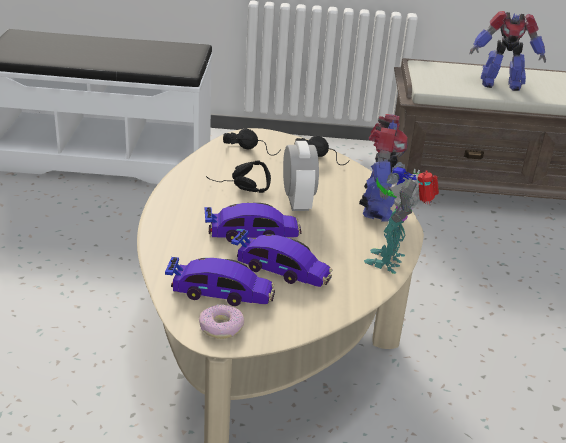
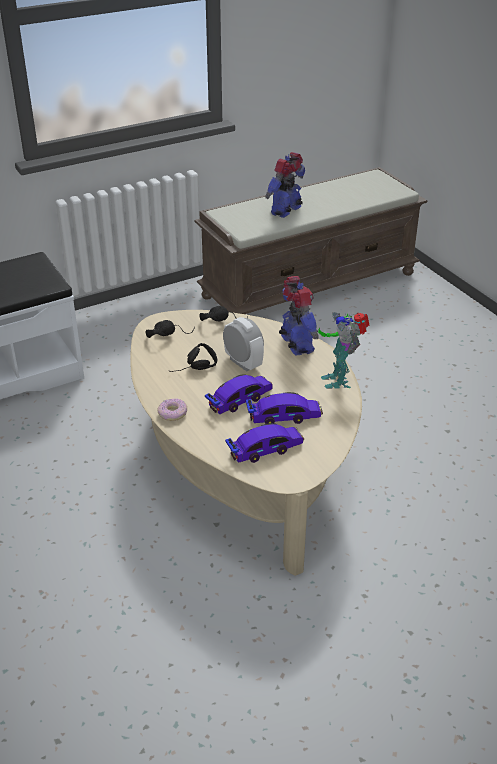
camera: 30 degrees left, 5 degrees up
donut [199,304,244,339] -> donut moved to [157,398,187,421]
toy robot [470,11,546,91] -> toy robot turned 150 degrees clockwise [265,152,305,218]

